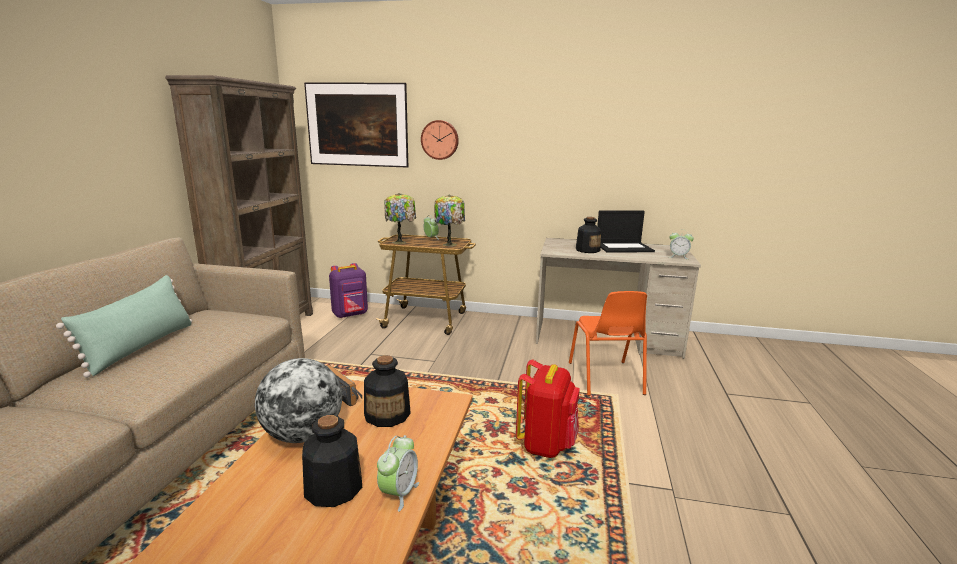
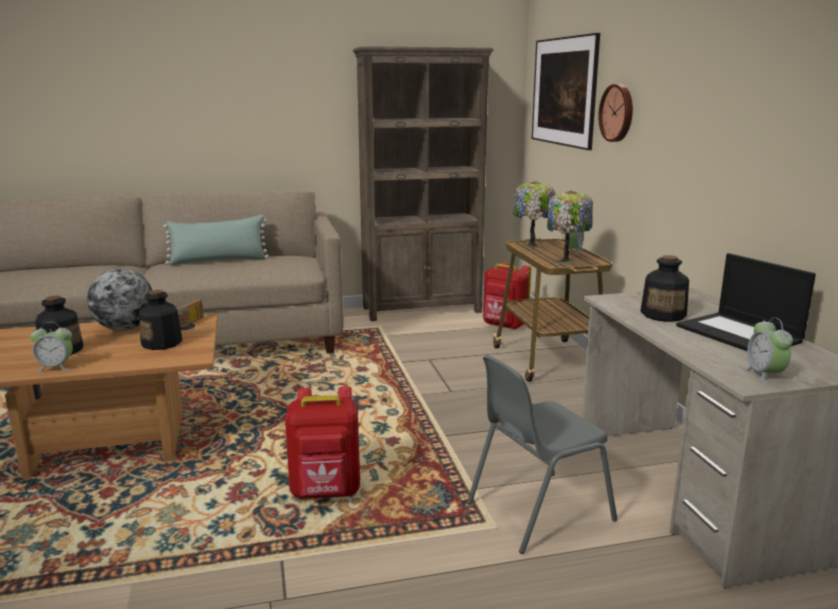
camera: 65 degrees right, 0 degrees up
purple backpack [329,263,368,318] -> red backpack [483,262,531,330]
orange chair [569,291,647,396] -> grey chair [467,355,617,554]

